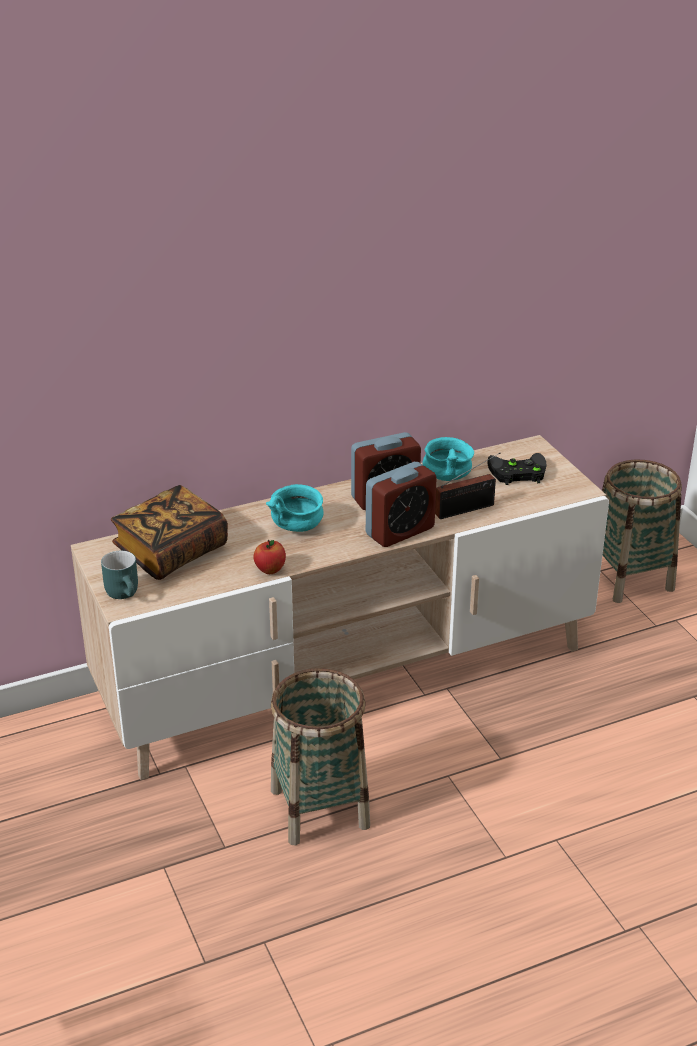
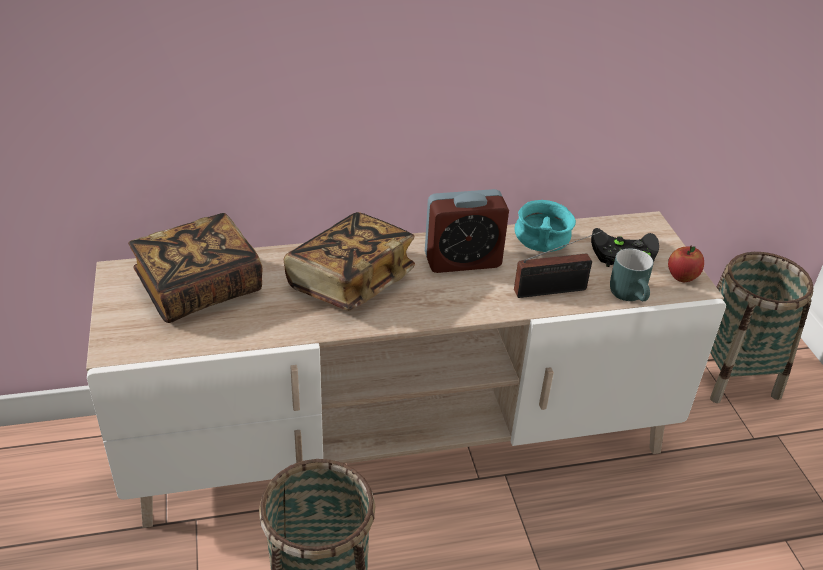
camera: 10 degrees right, 5 degrees up
turquoise mug [101,551,138,599] -> turquoise mug moved to [610,248,654,301]
apple [254,540,286,574] -> apple moved to [668,246,704,282]
turquoise bowl [266,484,324,532] -> book [284,212,415,311]
alarm clock [366,462,437,547] -> none

